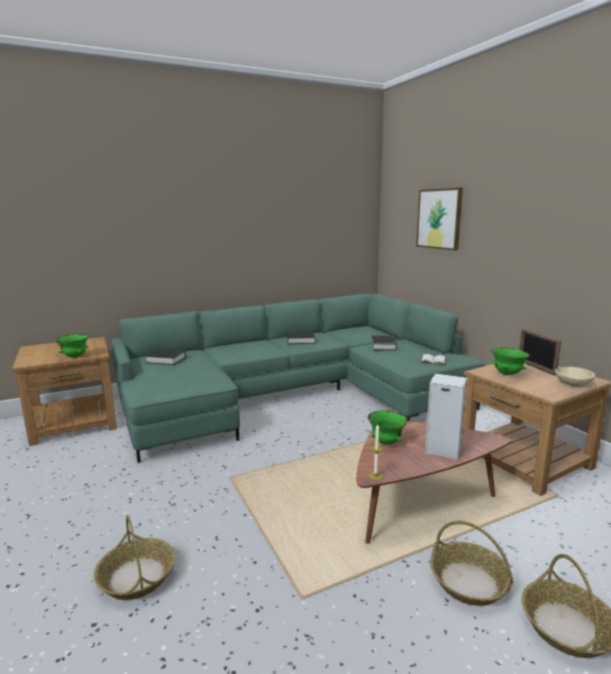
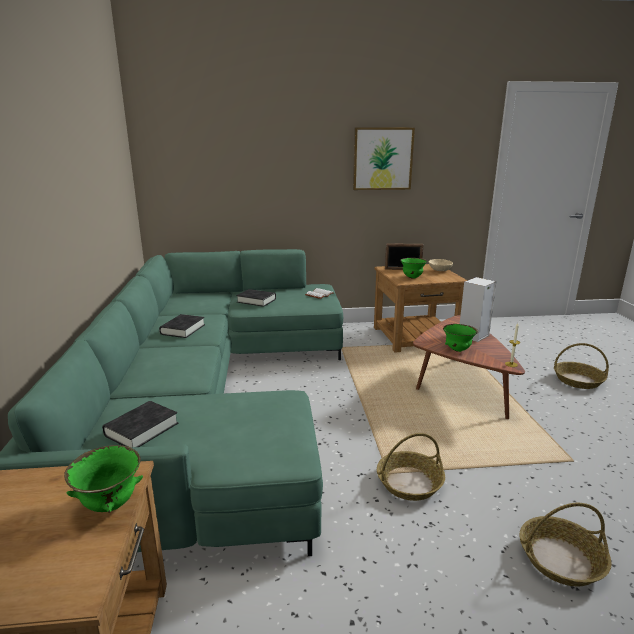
camera: 70 degrees left, 5 degrees up
picture [416,188,463,250] -> picture moved to [353,128,415,190]
basket [430,521,513,606] -> basket moved to [377,433,445,501]

